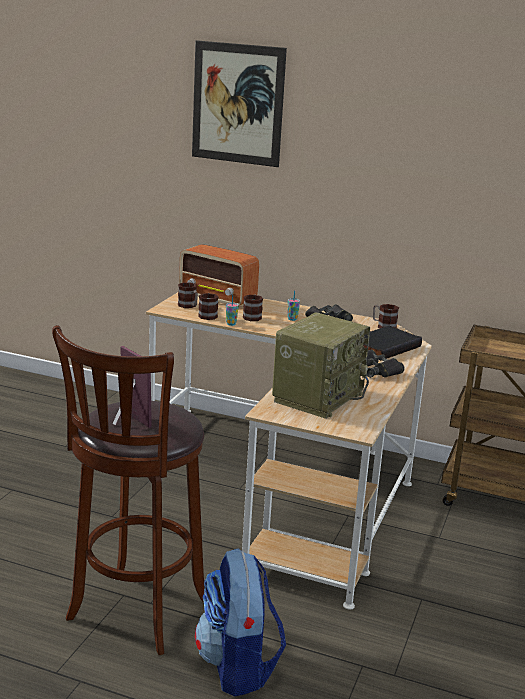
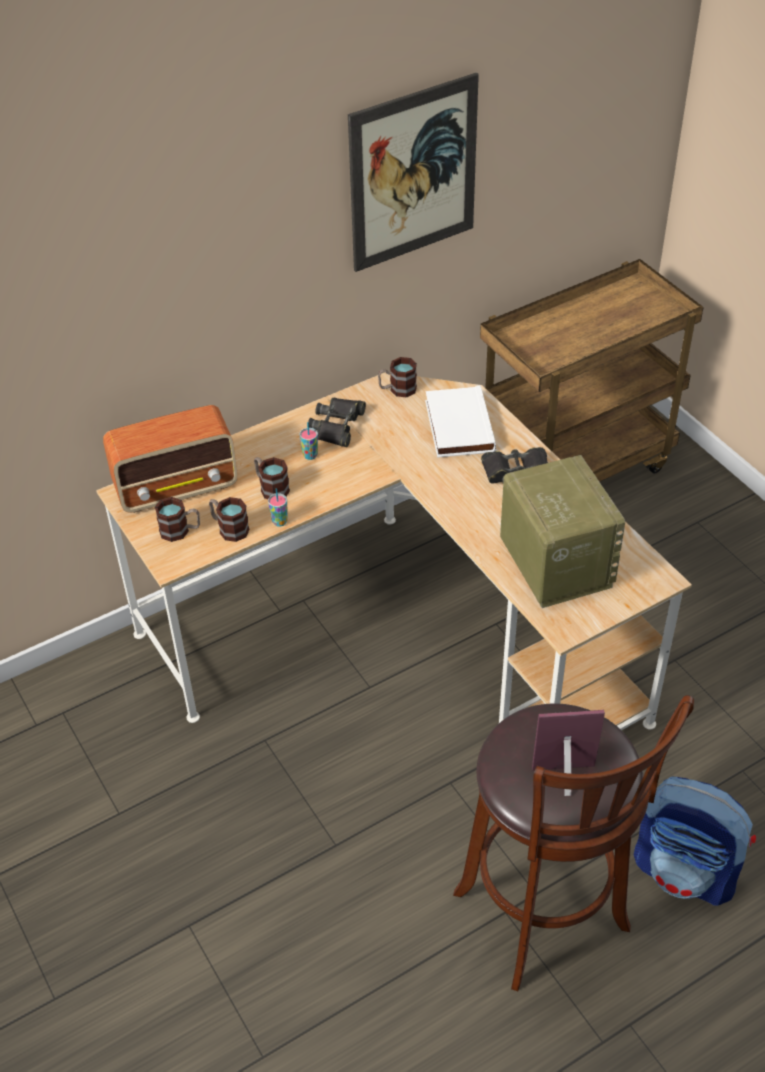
camera: 50 degrees left, 25 degrees up
picture [192,40,287,167] -> picture moved to [348,72,479,272]
black book [364,326,422,360] -> white book [425,386,496,457]

